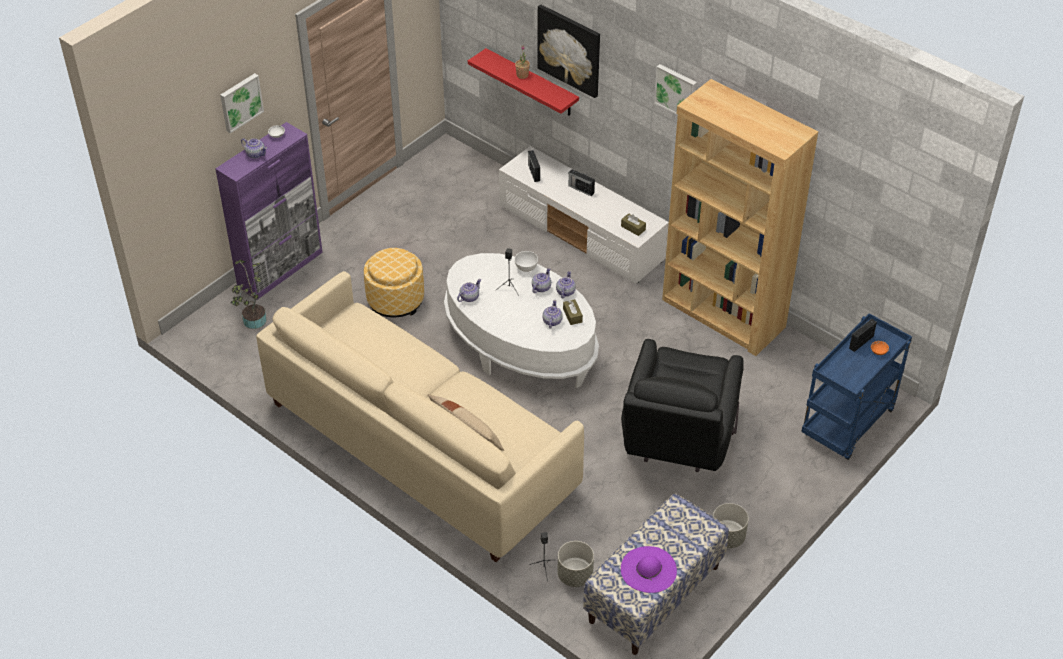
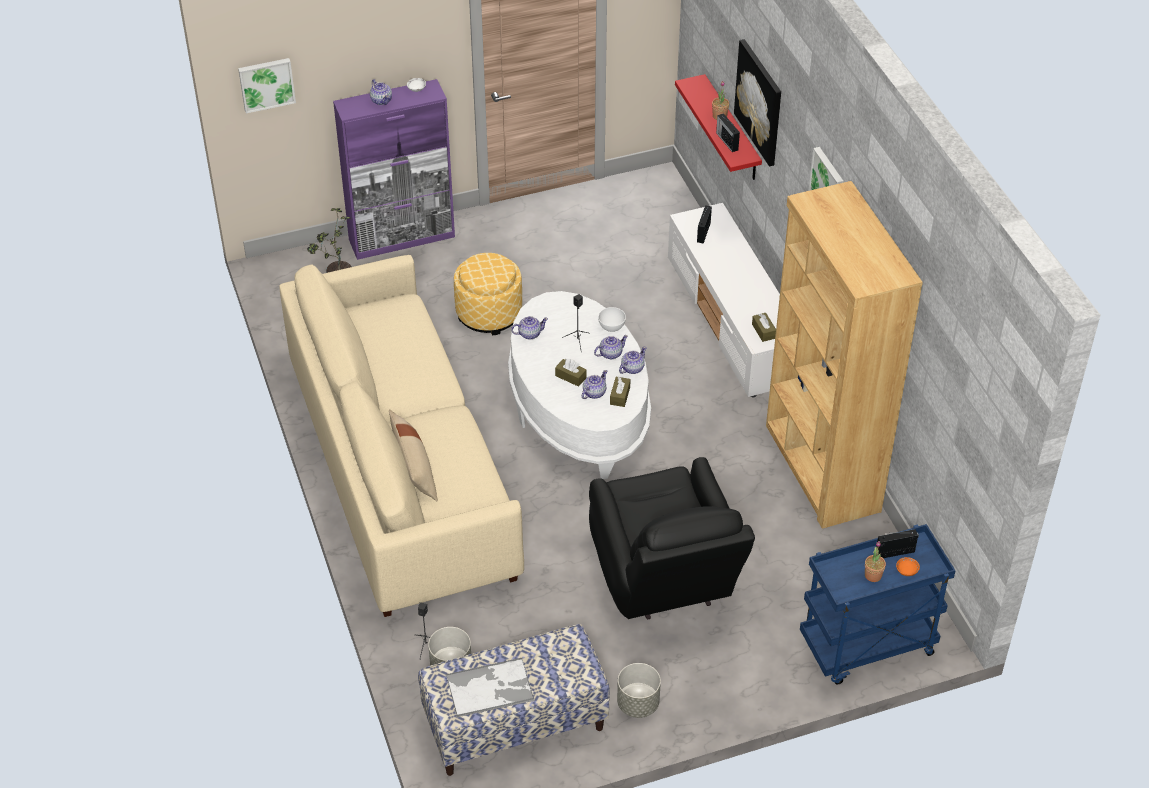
camera: 30 degrees right, 0 degrees up
picture [220,73,264,133] -> picture moved to [238,58,296,113]
radio [568,169,595,196] -> radio moved to [716,113,740,152]
black armchair [621,339,744,472] -> black armchair turned 60 degrees counterclockwise [589,457,755,619]
purple hat [621,546,677,593] -> tray [446,657,535,717]
none -> brown tissue box [555,359,587,387]
none -> potted plant [865,541,886,582]

